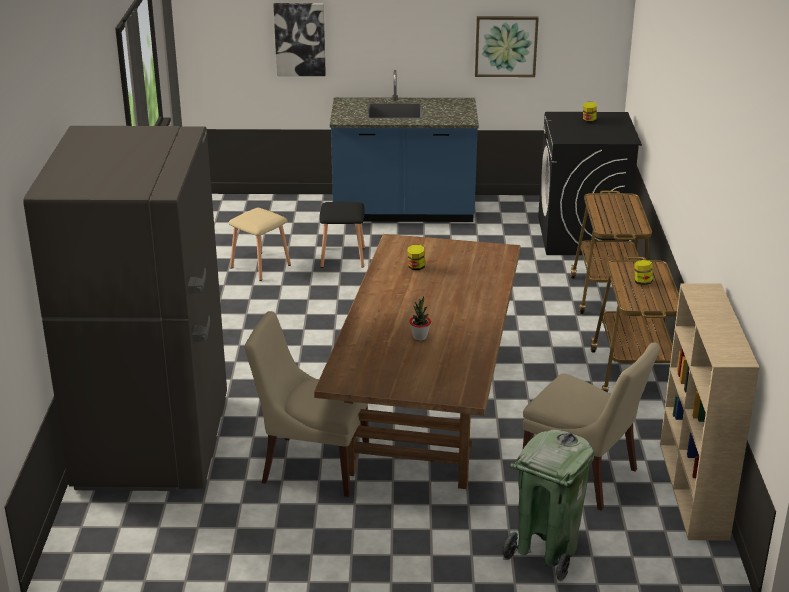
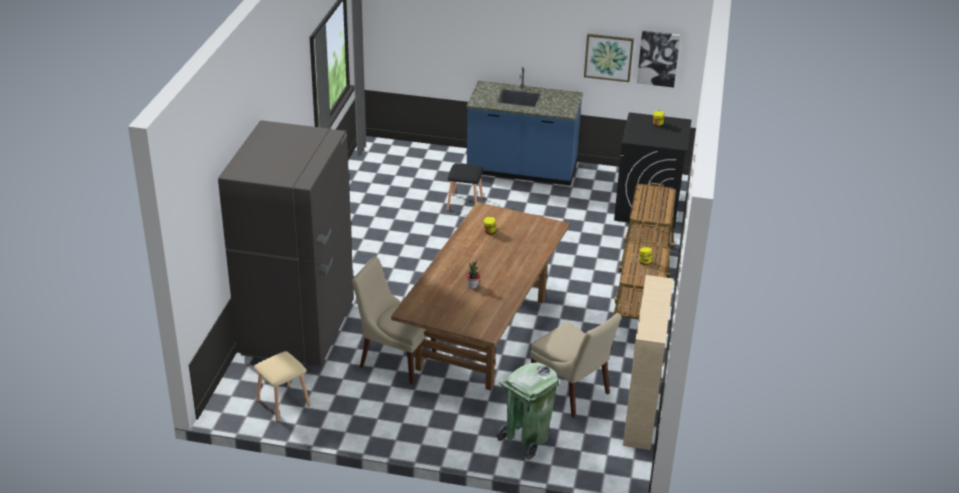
camera: 10 degrees right, 5 degrees up
beige stool [229,208,291,281] -> beige stool moved to [254,351,310,422]
picture [273,3,326,76] -> picture moved to [637,31,680,87]

